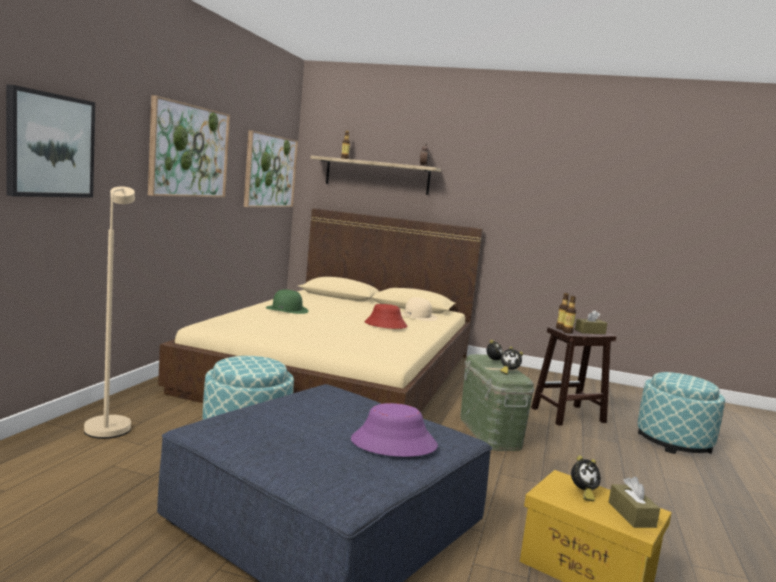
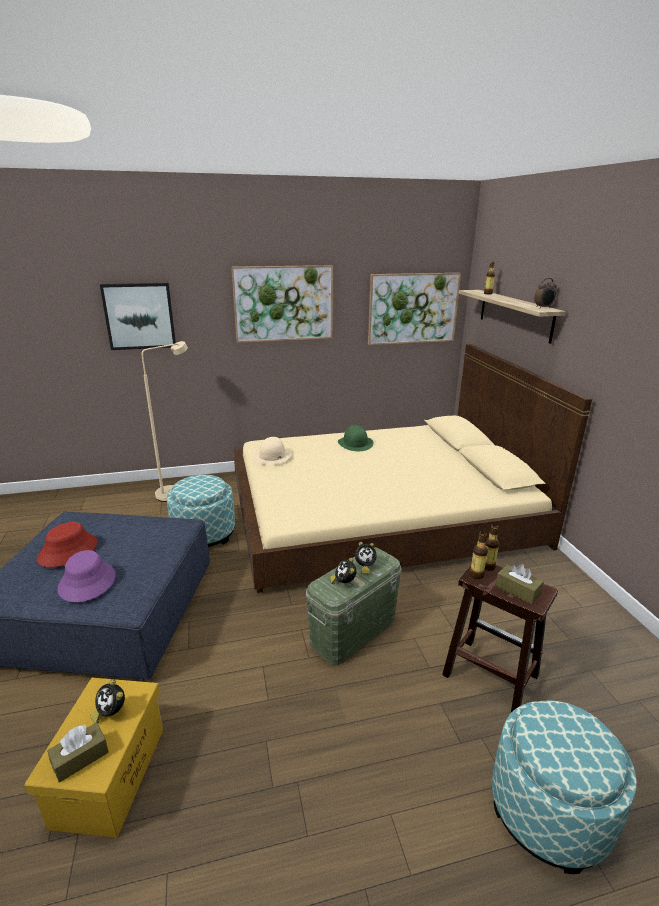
camera: 60 degrees right, 15 degrees up
red hat [365,304,408,329] -> red hat moved to [37,522,98,567]
beige hat [401,297,438,321] -> beige hat moved to [253,437,291,465]

